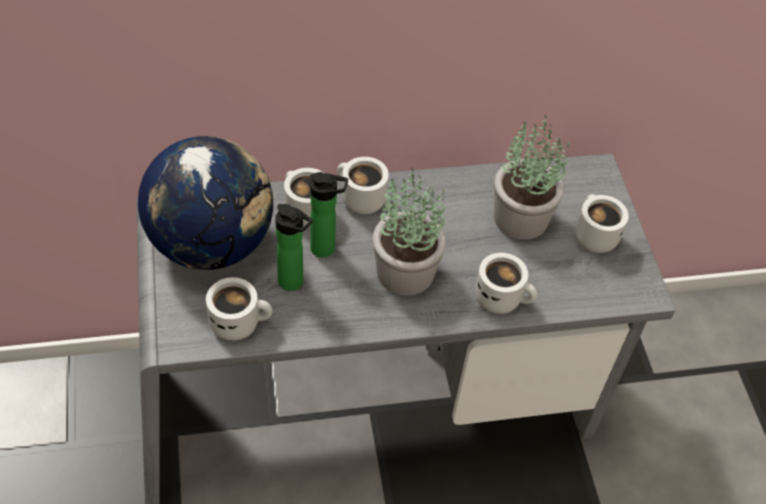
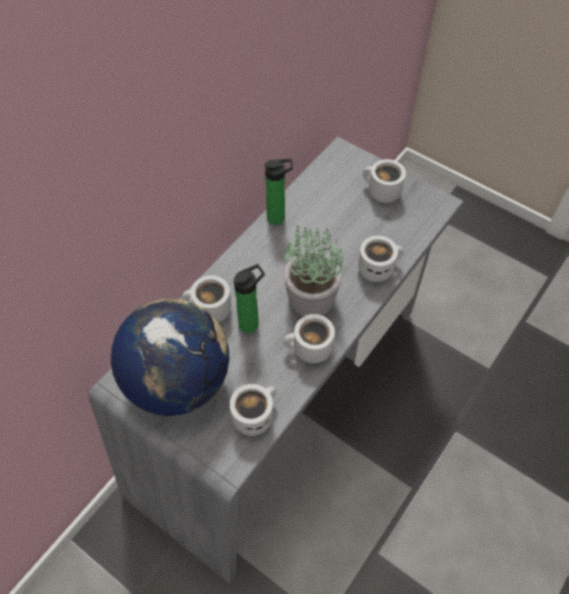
camera: 40 degrees left, 5 degrees up
bottle [275,204,313,291] -> bottle moved to [264,159,293,225]
white mug [337,157,389,214] -> white mug moved to [283,314,335,363]
potted plant [494,115,570,240] -> none

